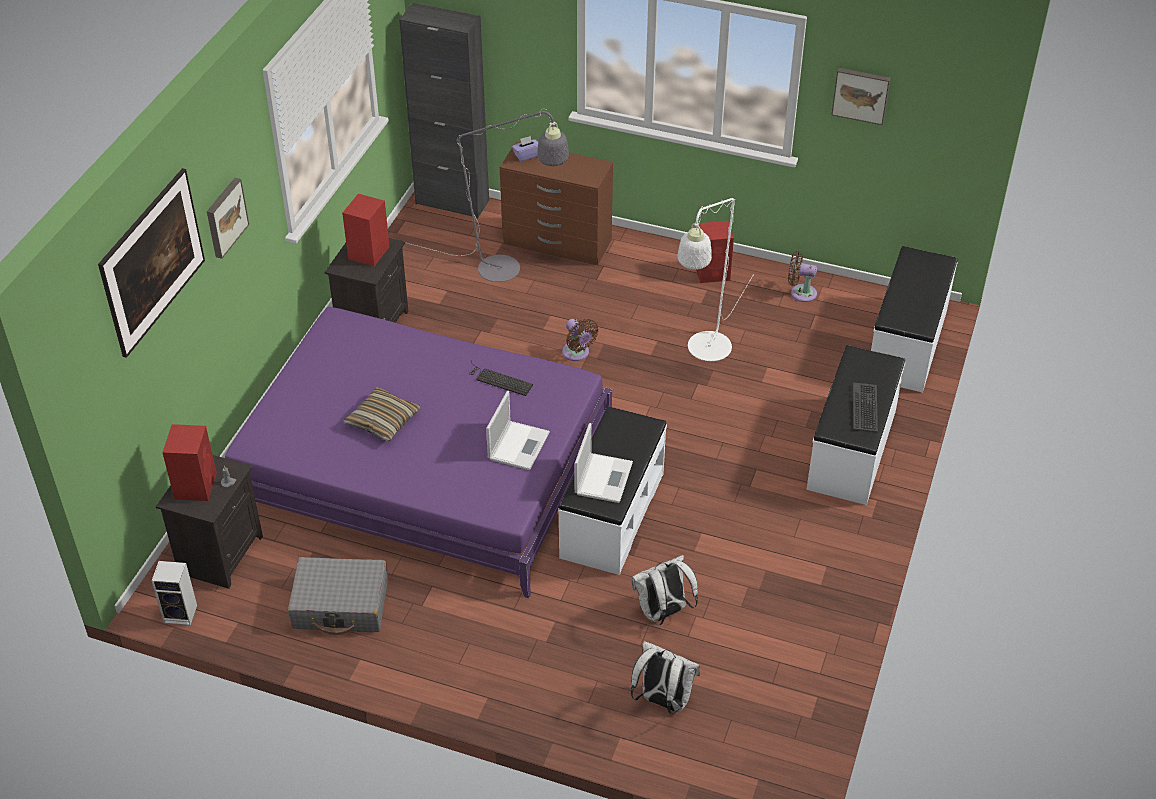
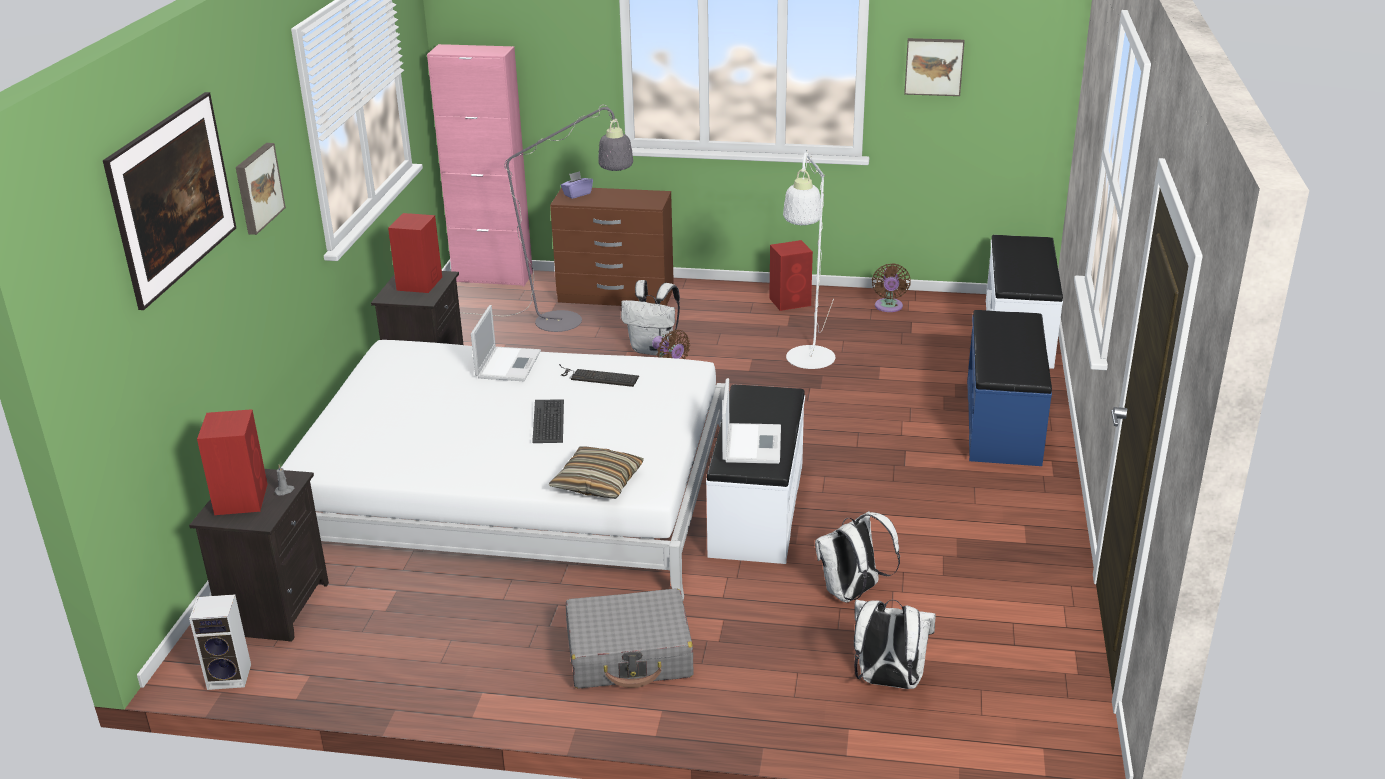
camera: 10 degrees left, 15 degrees down
purple bed [225,307,612,598] -> white bed [281,340,725,600]
grey suitcase [288,557,388,635] -> grey suitcase moved to [566,588,693,689]
pillow [344,387,421,441] -> pillow moved to [549,446,644,499]
black cabinet [399,3,489,218] -> pink cabinet [427,44,533,286]
laptop [486,391,550,470] -> laptop moved to [471,305,541,381]
brown fan [788,251,817,302] -> brown fan turned 90 degrees counterclockwise [872,263,911,312]
white bench [806,345,905,505] -> blue bench [967,310,1052,466]
keyboard [853,382,878,432] -> keyboard moved to [532,399,564,443]
none -> white backpack [621,280,680,356]

